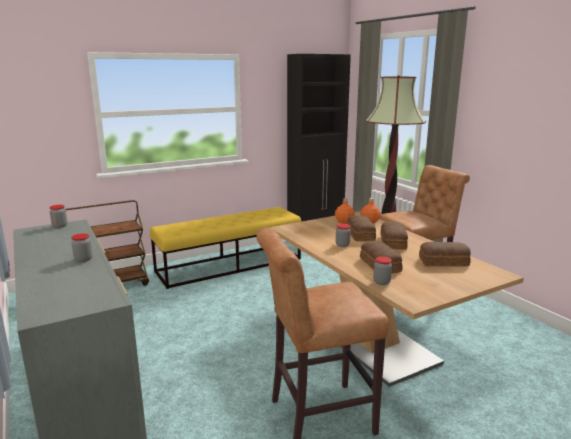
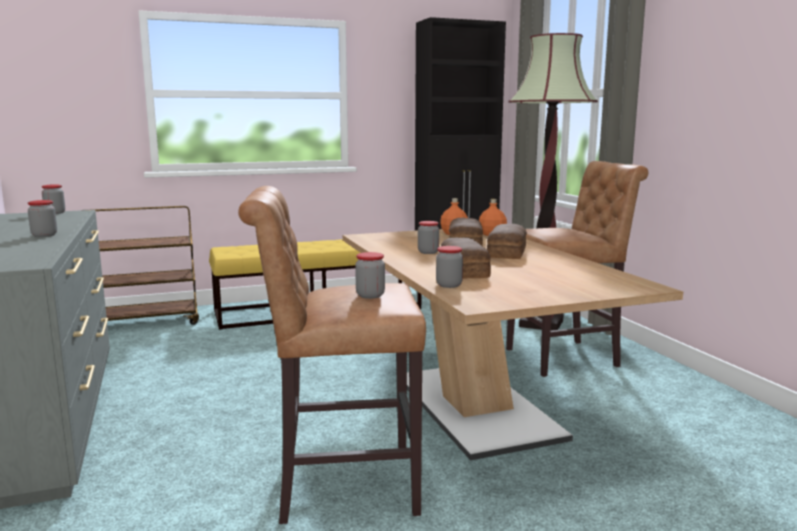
camera: 10 degrees right, 5 degrees down
bread [419,242,471,267] -> none
none -> jar [355,252,385,299]

